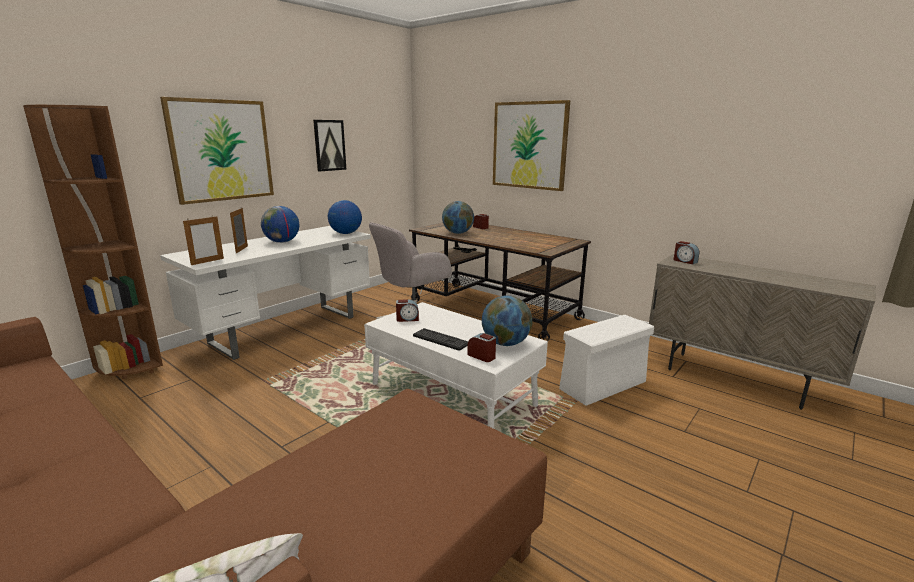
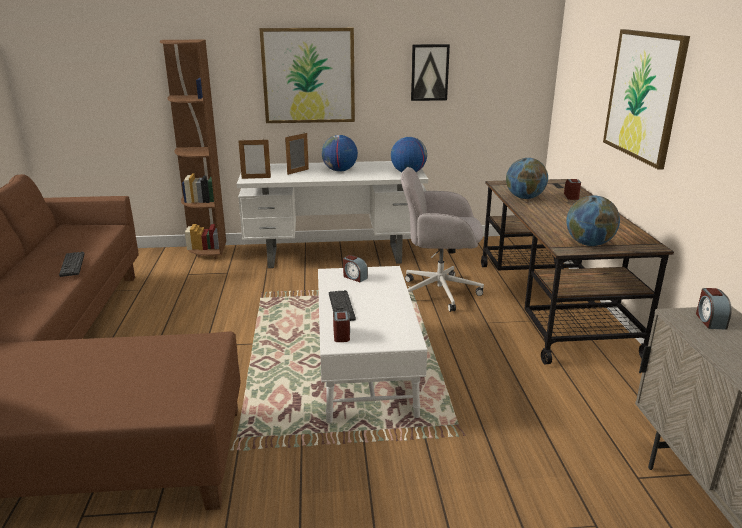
camera: 45 degrees right, 5 degrees up
globe [482,295,532,346] -> globe moved to [566,196,620,246]
white storage box [559,315,654,406] -> none
none -> keyboard [59,252,85,277]

